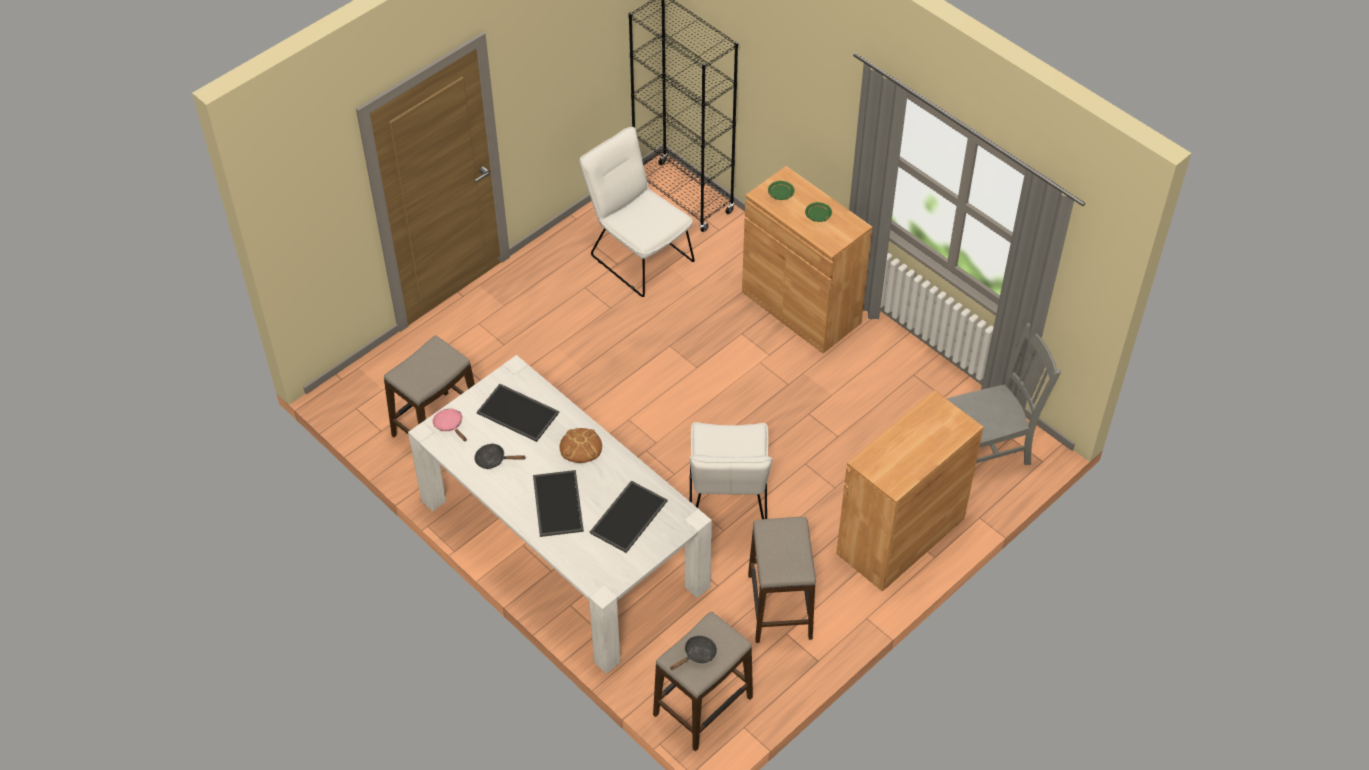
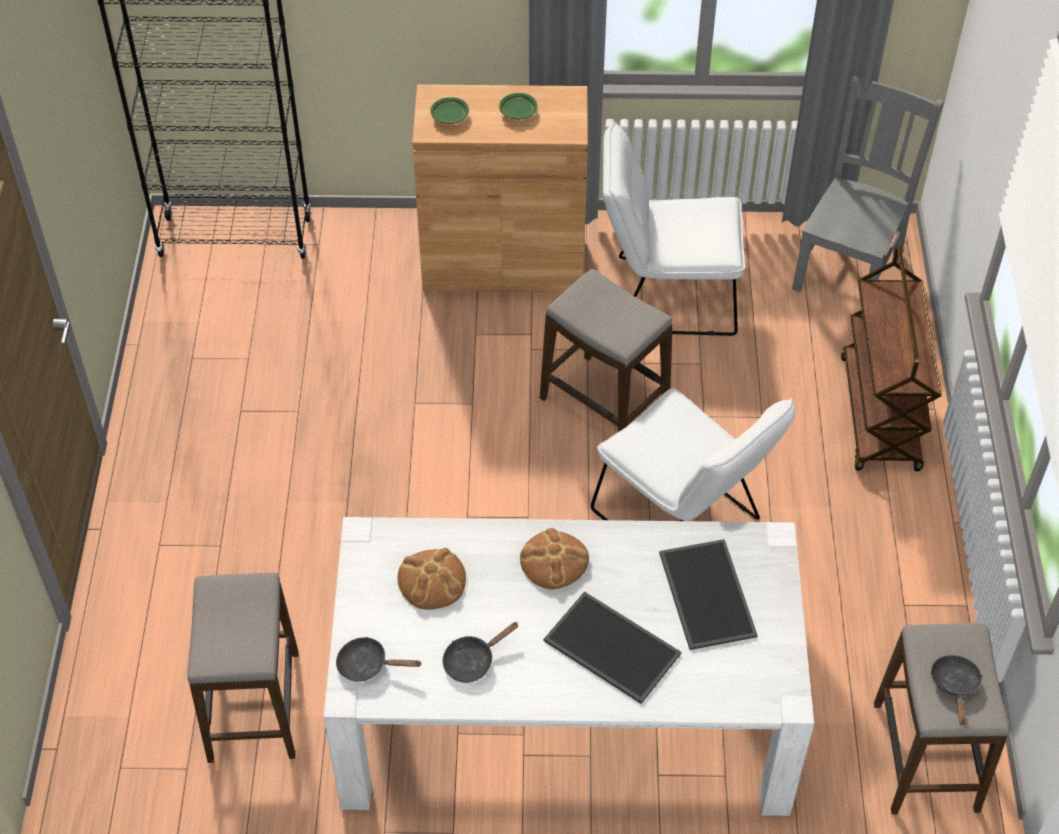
camera: 45 degrees left, 0 degrees up
pink frying pan [433,409,467,441] -> black frying pan [336,637,421,682]
tray [477,384,559,442] -> bread [397,548,466,610]
white chair [579,127,695,297] -> white chair moved to [603,122,745,336]
stool [748,517,816,643] -> stool moved to [540,269,672,432]
brown cabinet [836,390,984,592] -> brown cart [841,246,941,471]

